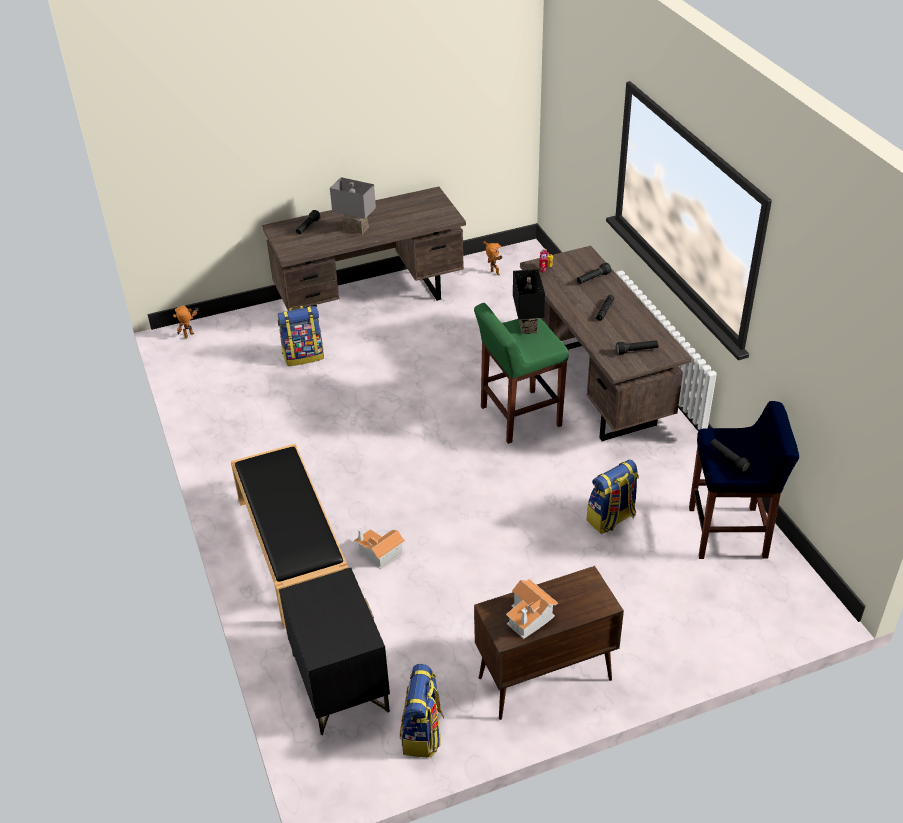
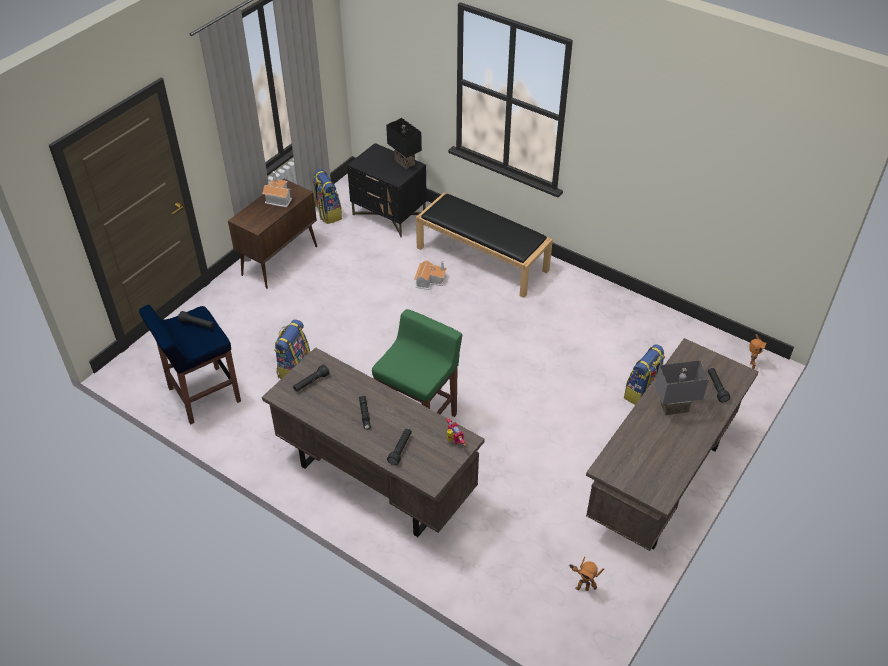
camera: 145 degrees right, 5 degrees up
black table lamp [513,269,545,334] -> black table lamp moved to [386,118,422,169]

